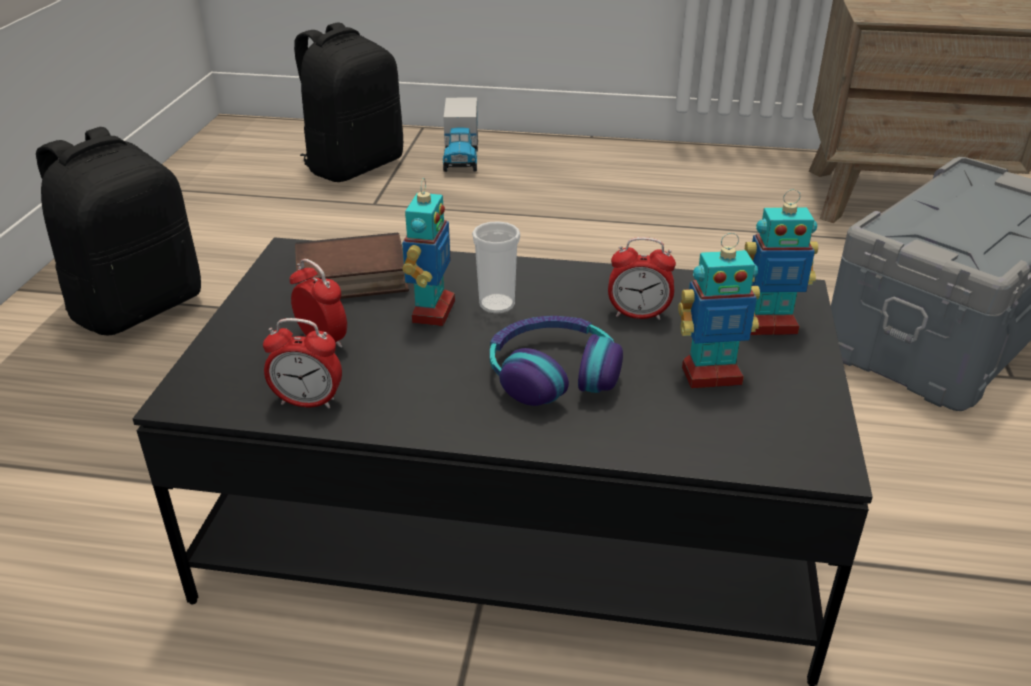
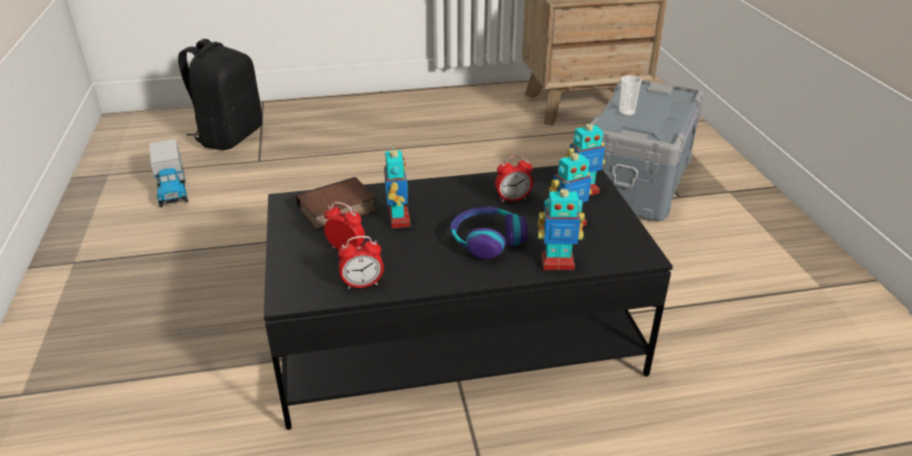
camera: 20 degrees left, 0 degrees up
black backpack [36,127,201,335] -> none
toy truck [443,97,478,172] -> toy truck moved to [149,139,188,207]
cup [472,221,520,314] -> cup moved to [619,75,642,116]
none -> toy robot [538,182,585,270]

